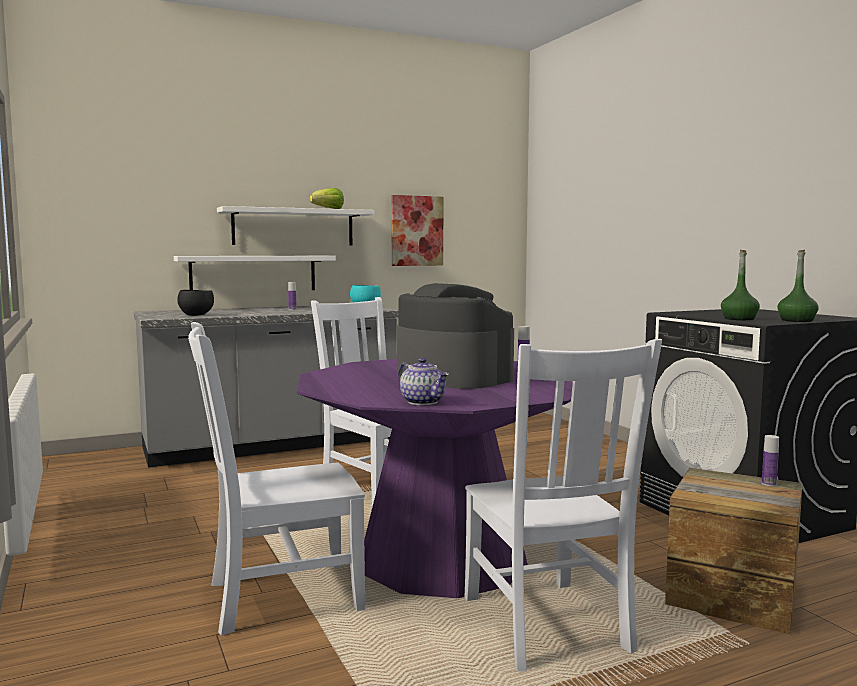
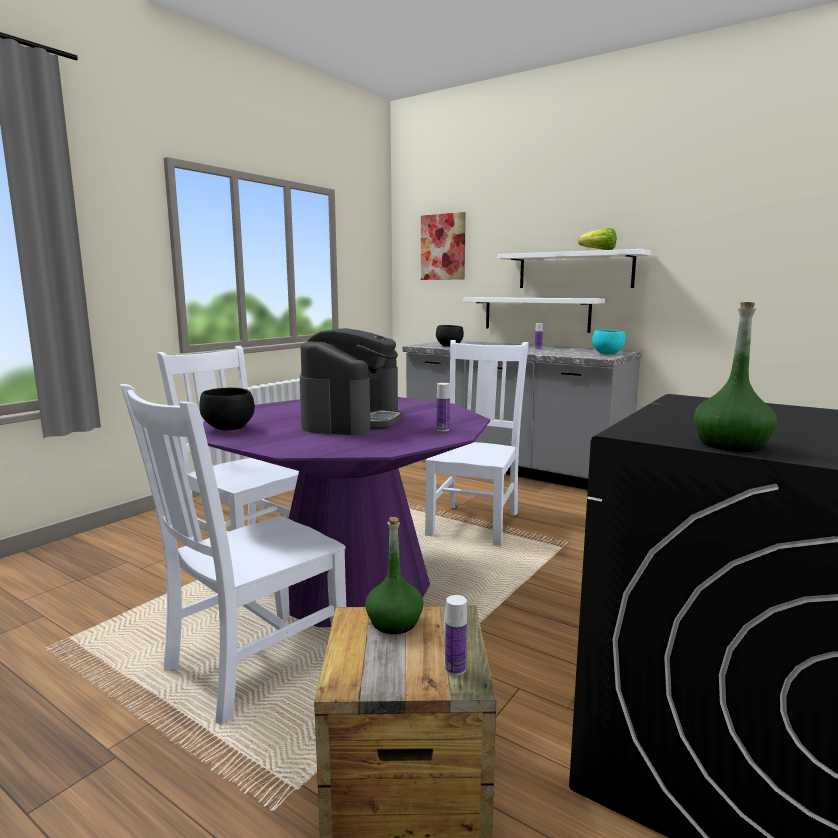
camera: 60 degrees right, 5 degrees up
picture [391,195,443,266] -> picture moved to [421,212,466,280]
teapot [398,358,449,405] -> black bowl [199,388,255,430]
green bottle [721,250,760,320] -> green bottle moved to [365,517,424,634]

